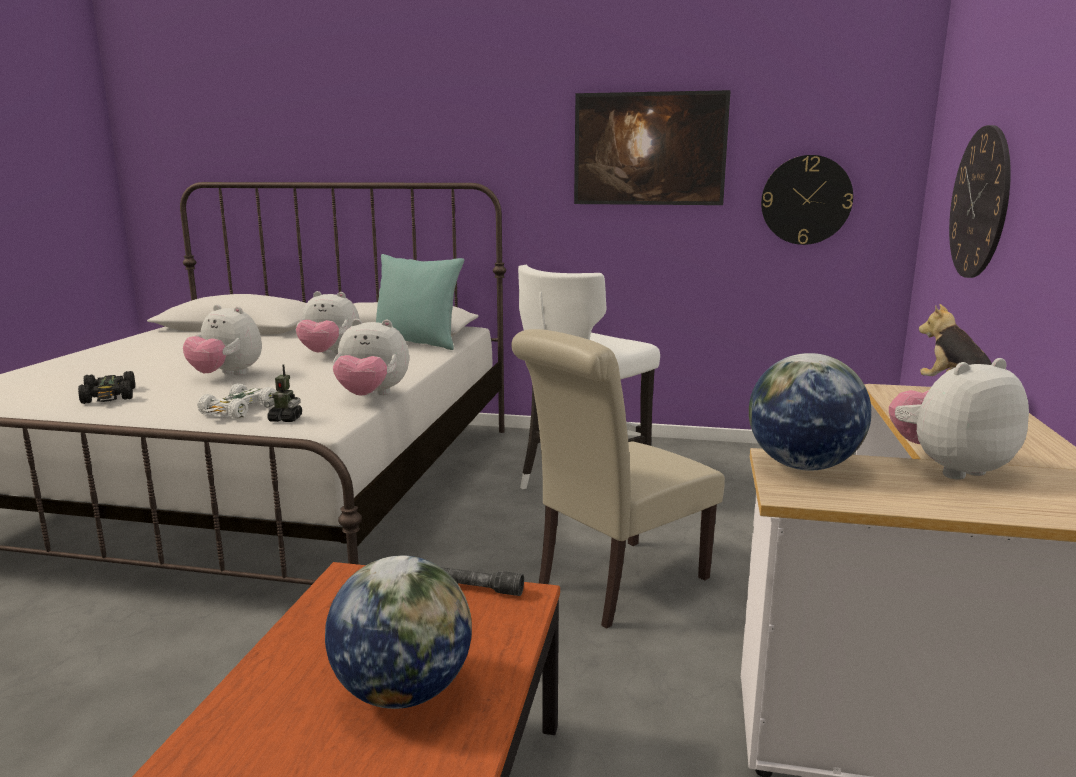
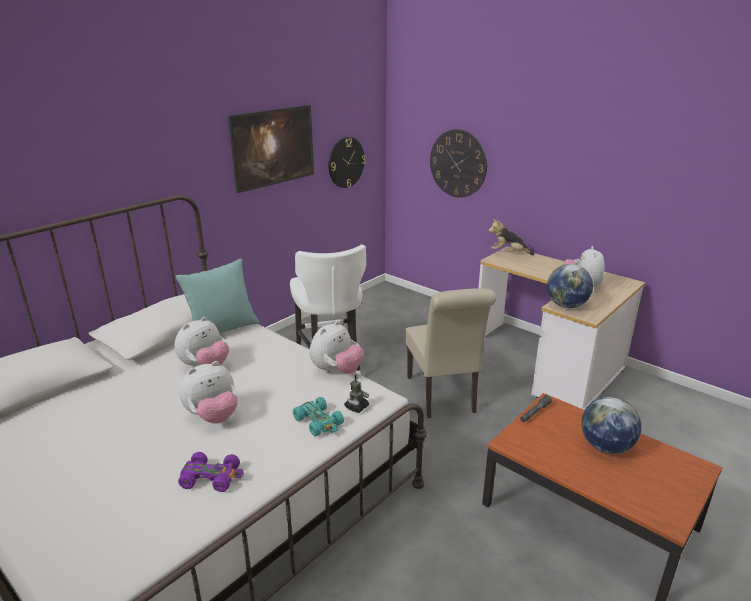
camera: 60 degrees left, 10 degrees up
black toy car [78,371,135,404] -> purple toy car [178,452,244,492]
white toy car [197,383,277,419] -> turquoise toy car [293,397,344,436]

